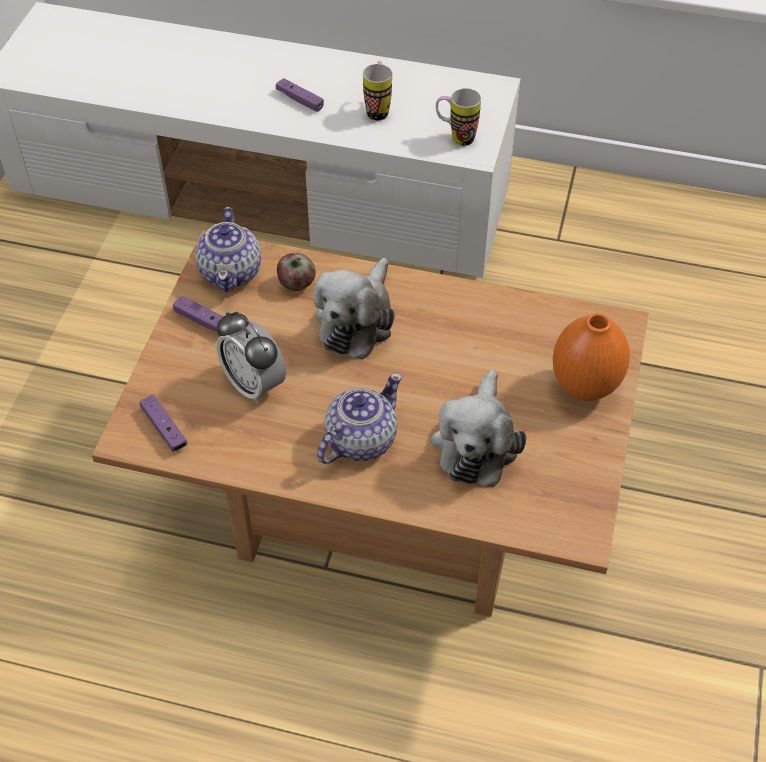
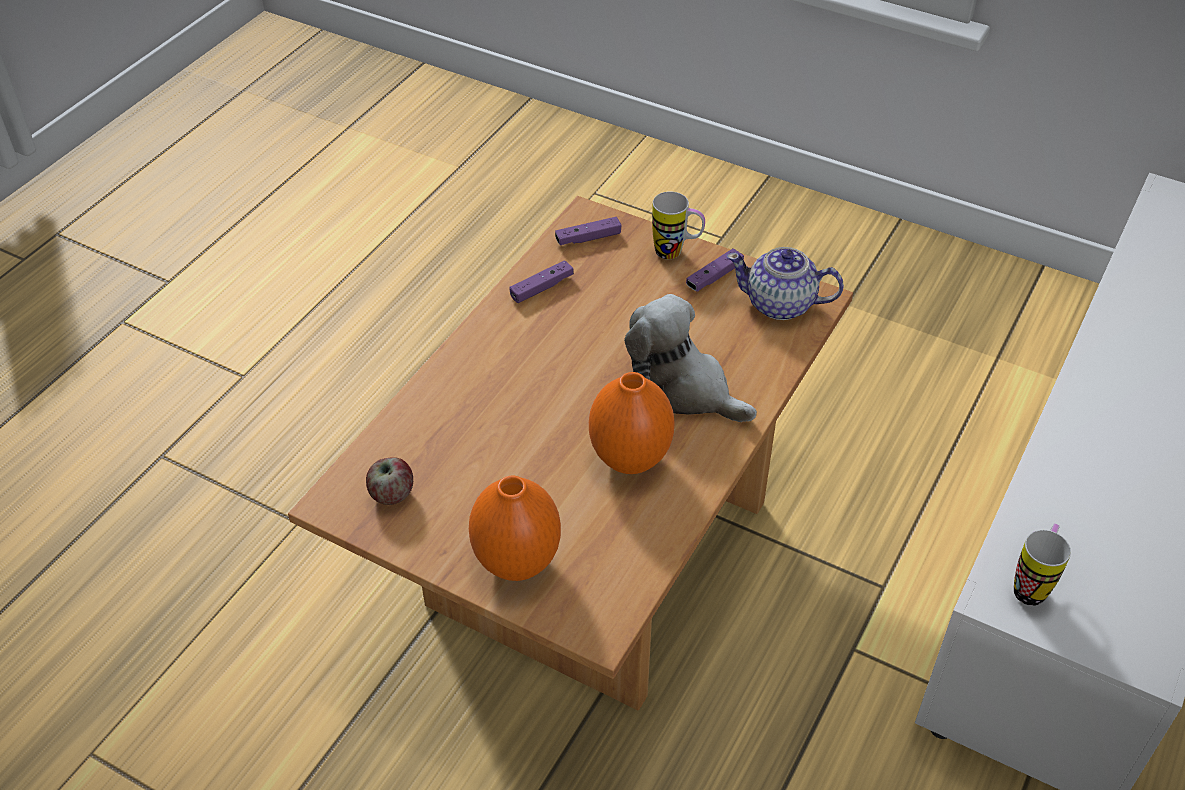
camera: 105 degrees right, 5 degrees down
alarm clock [216,311,286,404] -> none
purple game controller [276,78,324,112] -> purple game controller moved to [509,260,574,303]
apple [277,253,316,291] -> apple moved to [366,457,413,505]
teapot [317,373,402,464] -> none
mug [363,61,392,121] -> mug moved to [652,191,705,259]
plush toy [431,369,526,487] -> none
none -> orange vase [589,372,674,474]

